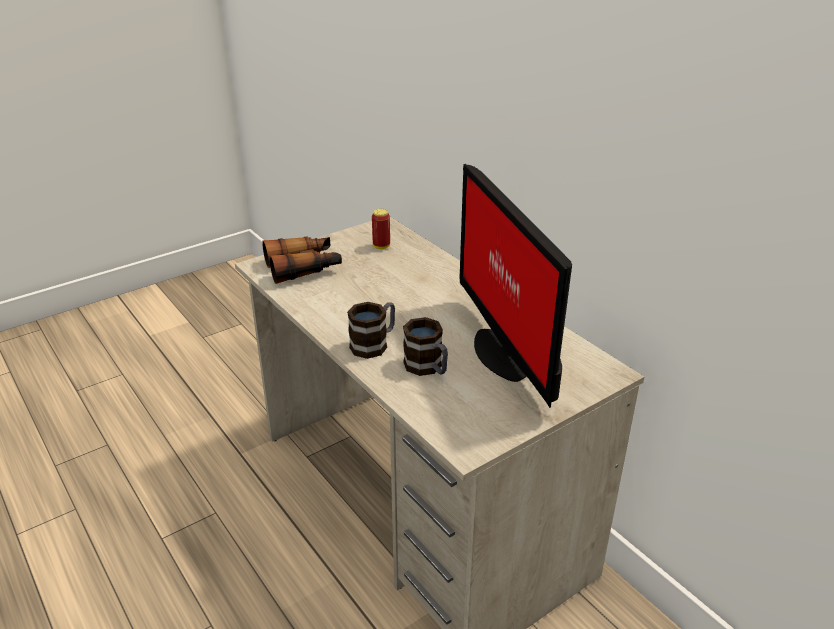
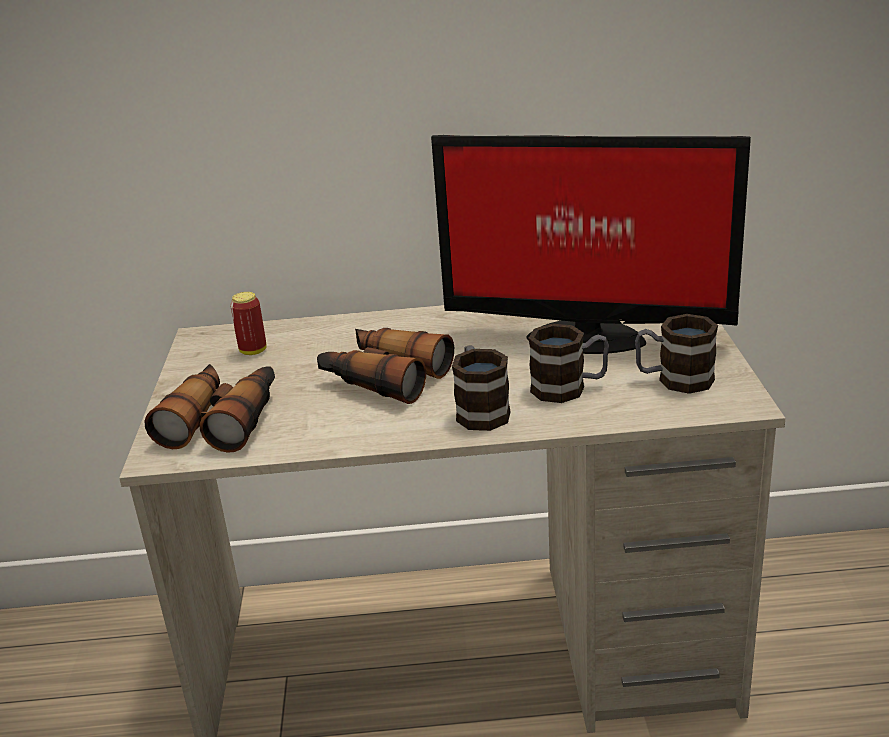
camera: 55 degrees left, 5 degrees down
none -> binoculars [317,328,454,404]
none -> mug [635,314,718,394]

